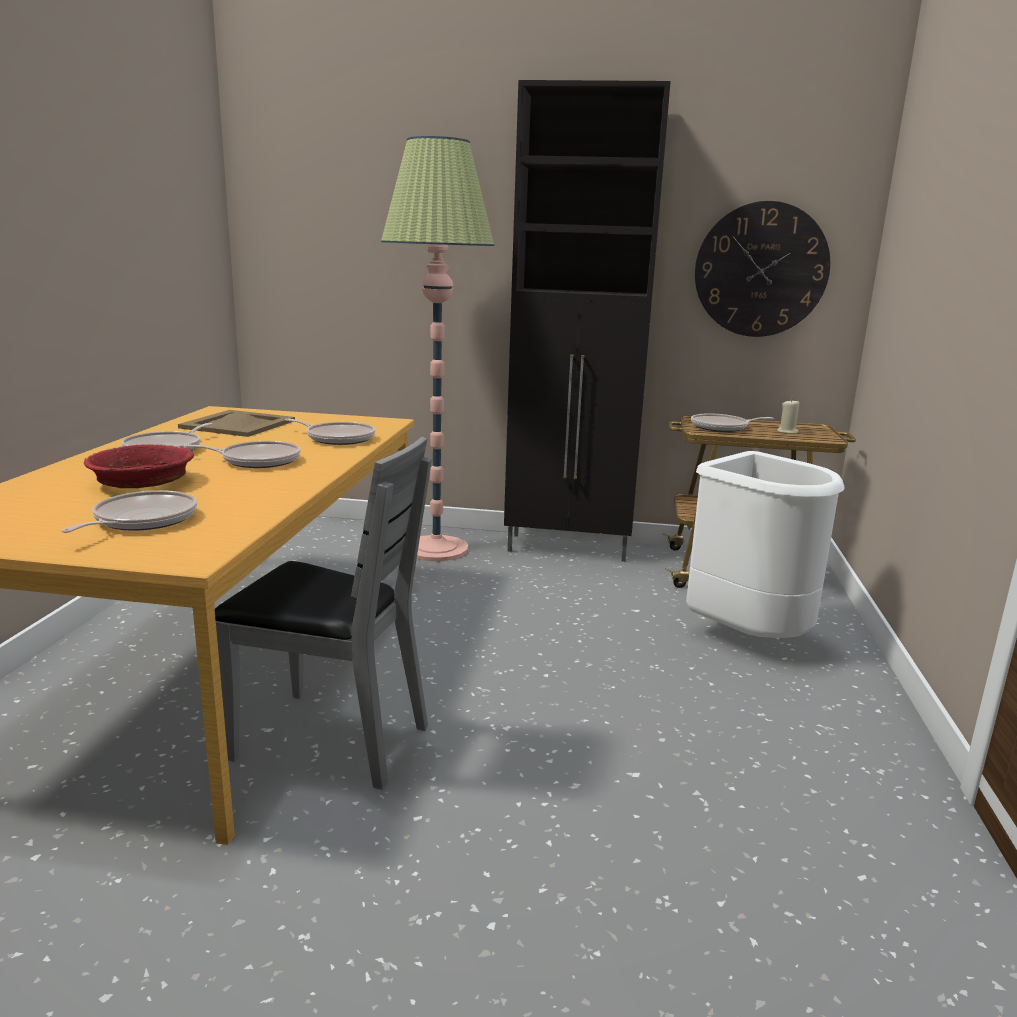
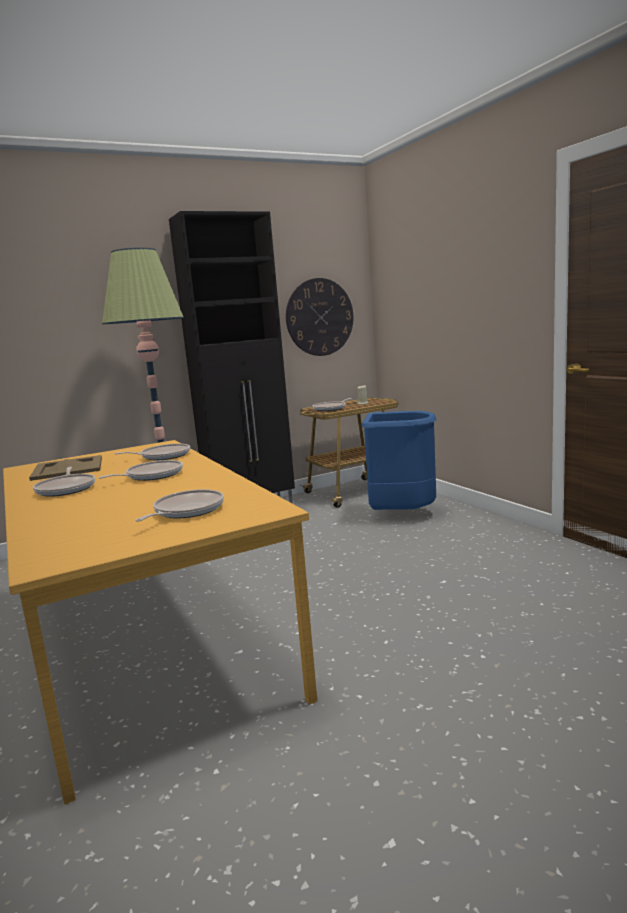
camera: 35 degrees left, 5 degrees down
frying pan [61,490,197,533] -> frying pan turned 45 degrees clockwise [135,489,224,522]
red bowl [84,444,194,488] -> none
grey chair [215,437,432,790] -> none
white trash can [686,451,845,638] -> blue trash can [361,411,436,510]

